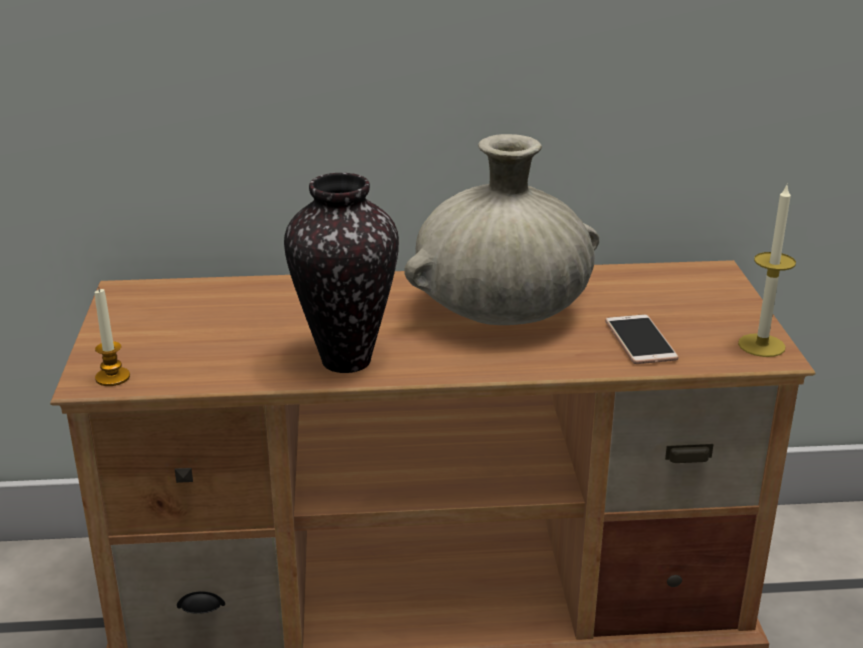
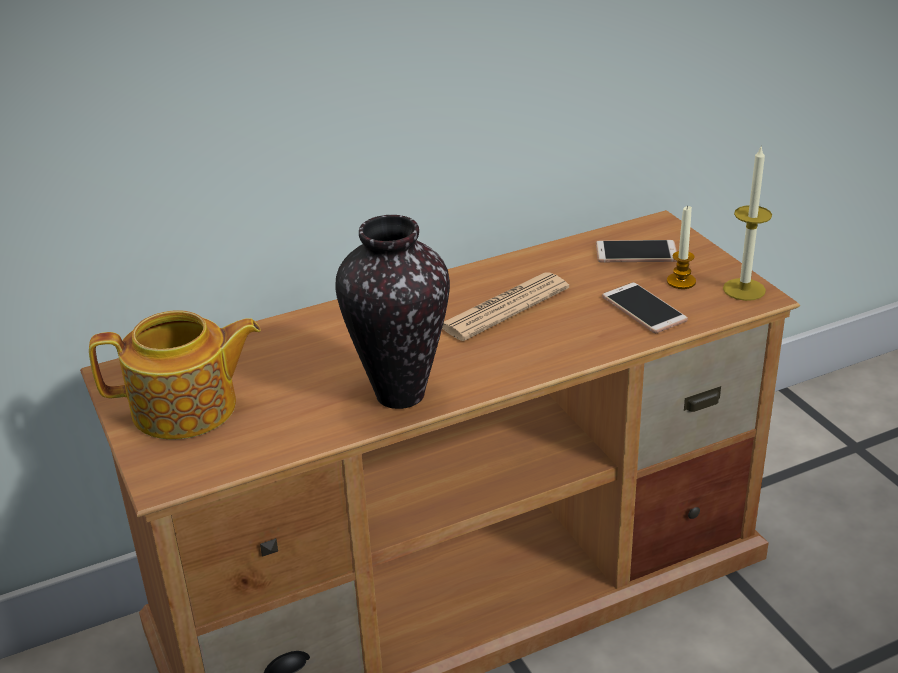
camera: 20 degrees left, 5 degrees up
candle [95,289,130,386] -> candle moved to [667,205,696,289]
beige vase [404,134,599,325] -> newspaper [442,272,569,341]
none -> teapot [89,310,261,440]
none -> phone [596,240,677,262]

